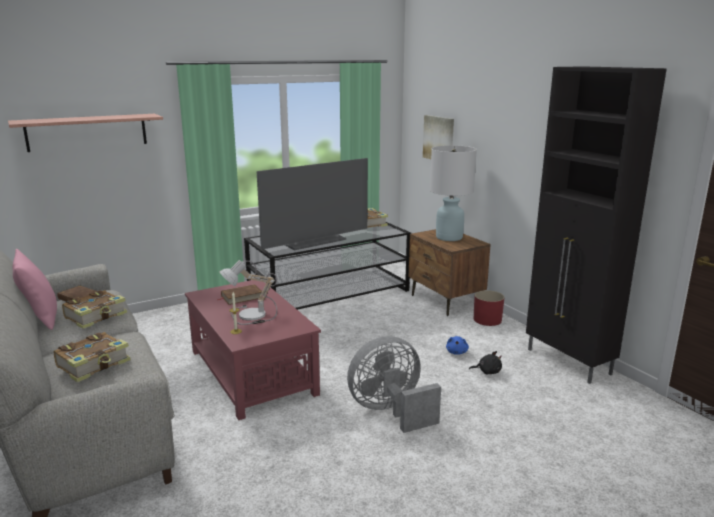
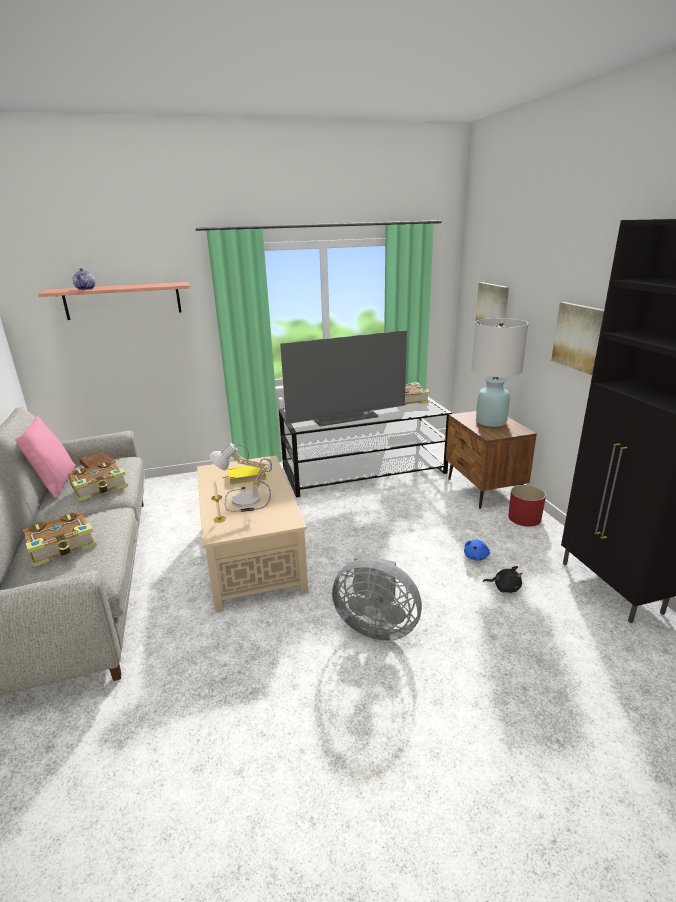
camera: 15 degrees right, 5 degrees up
red coffee table [185,280,321,420] -> beige coffee table [197,456,308,612]
brown book [217,284,263,305] -> yellow book [222,465,267,485]
grey fan [347,336,441,433] -> grey fan turned 150 degrees counterclockwise [332,554,422,641]
none -> teapot [73,268,96,290]
none -> picture [551,302,604,375]

